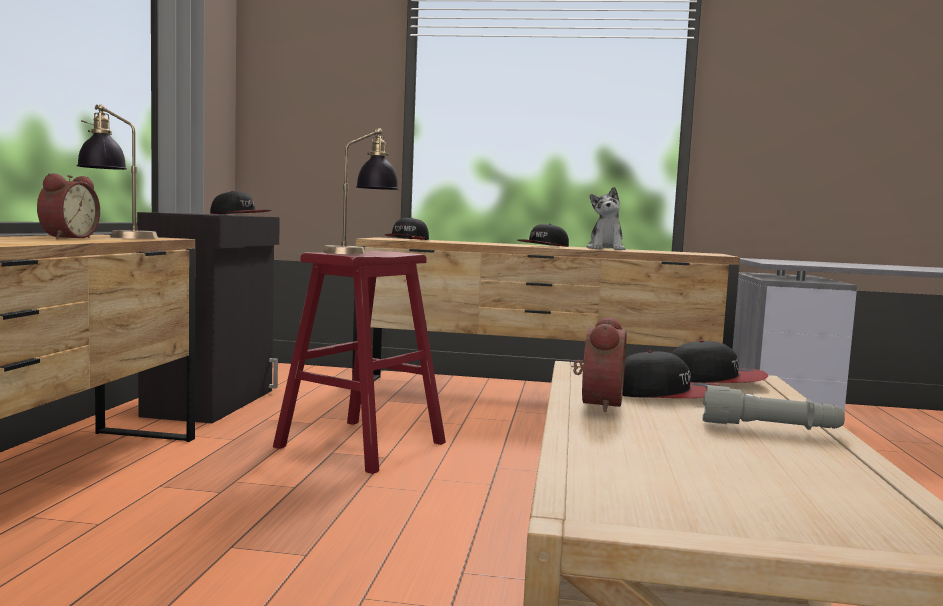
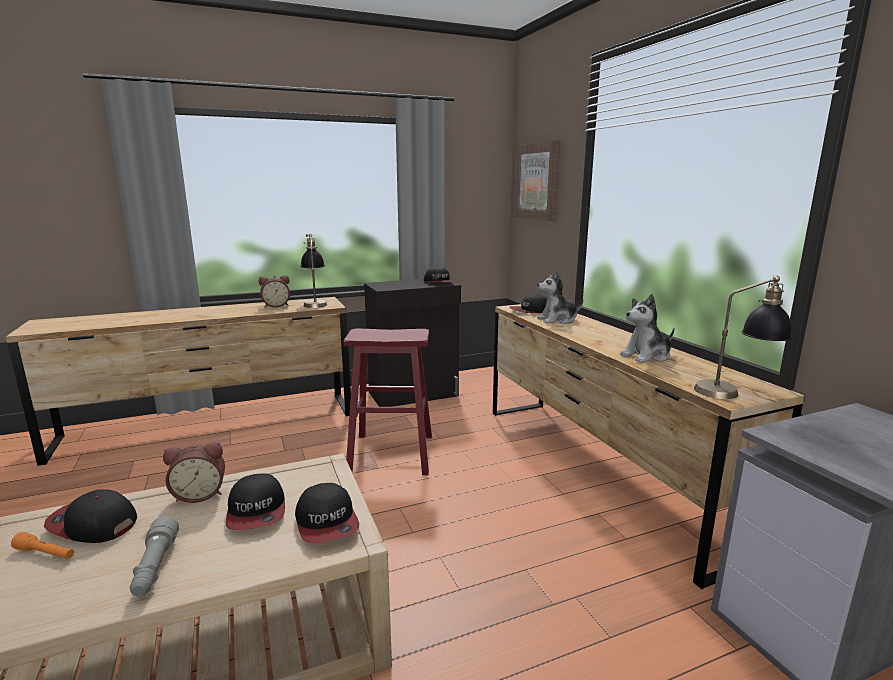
camera: 60 degrees right, 10 degrees up
table lamp [323,128,399,254] -> table lamp moved to [694,275,792,399]
cap [517,224,569,247] -> cap moved to [44,489,137,543]
none -> orange flashlight [11,532,74,559]
none -> picture [514,140,560,221]
none -> plush toy [537,270,583,324]

